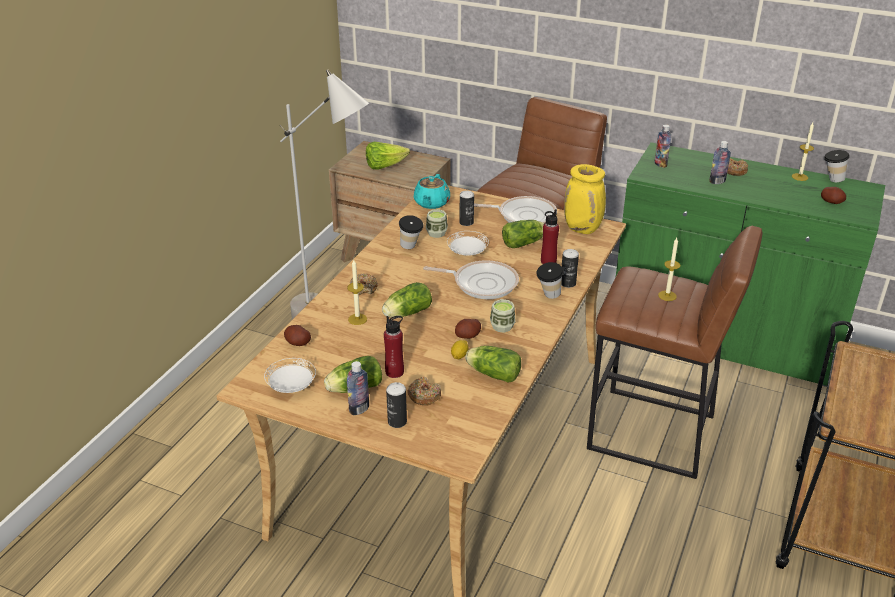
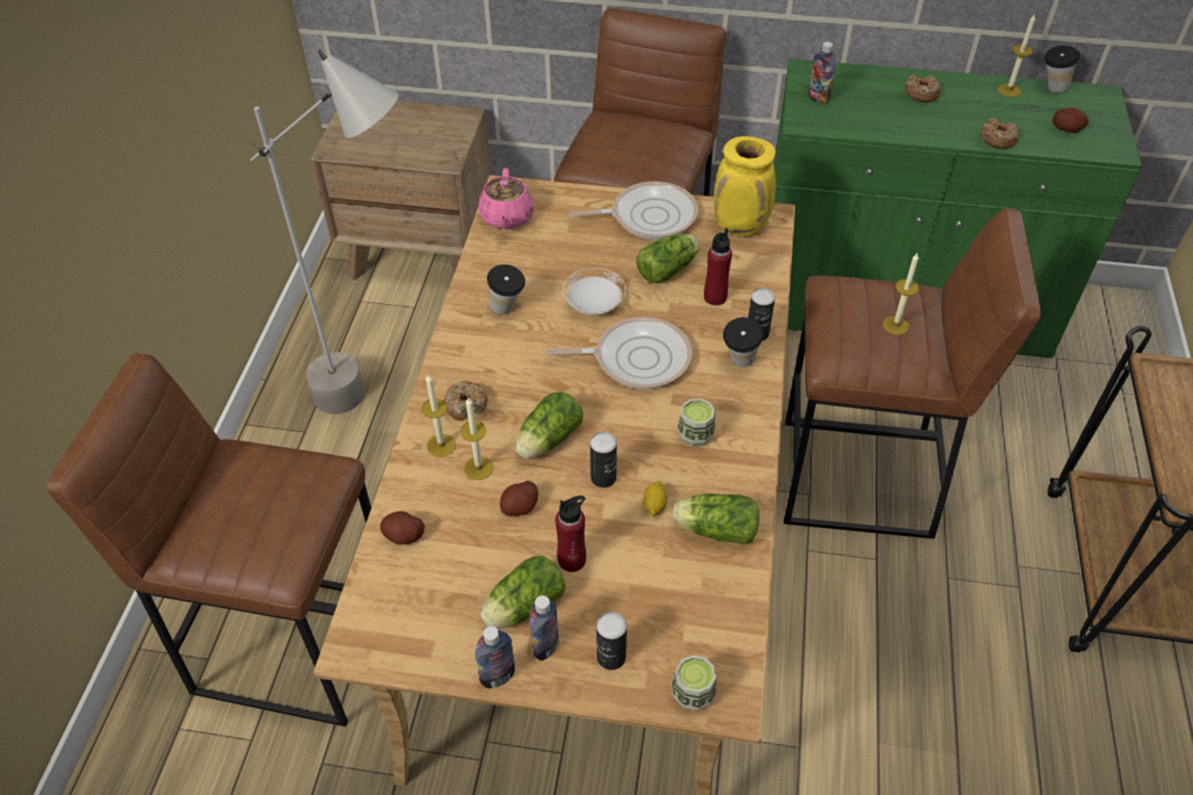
camera: 15 degrees left, 15 degrees up
white plate [264,358,316,393] -> none
lettuce [366,142,410,170] -> none
donut [407,377,441,406] -> donut moved to [981,118,1019,149]
turquoise teapot [414,174,450,209] -> pink teapot [478,168,534,229]
cup [426,209,448,238] -> cup moved to [671,655,717,711]
potato [455,319,481,339] -> potato moved to [500,481,538,516]
can [459,191,474,226] -> can moved to [590,432,617,488]
bottle [709,141,731,184] -> bottle moved to [475,626,515,689]
none -> brown stool [46,353,371,727]
none -> candle [422,374,456,457]

